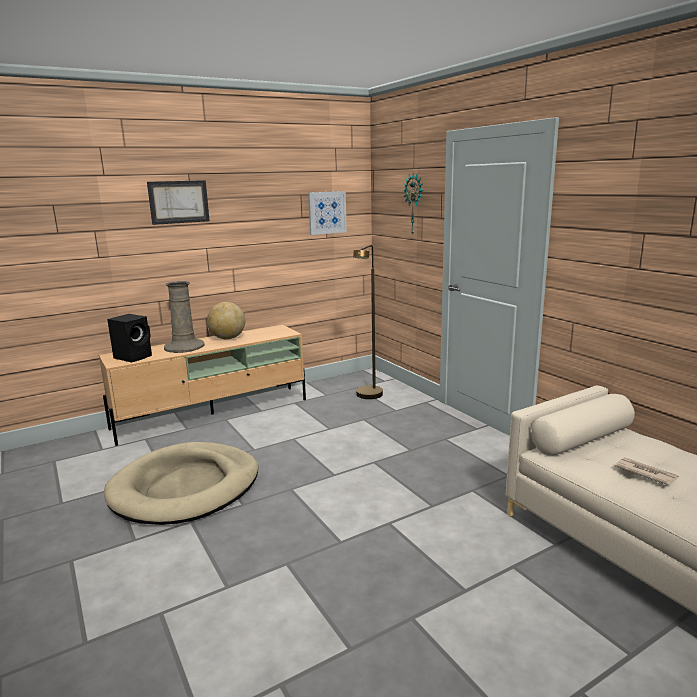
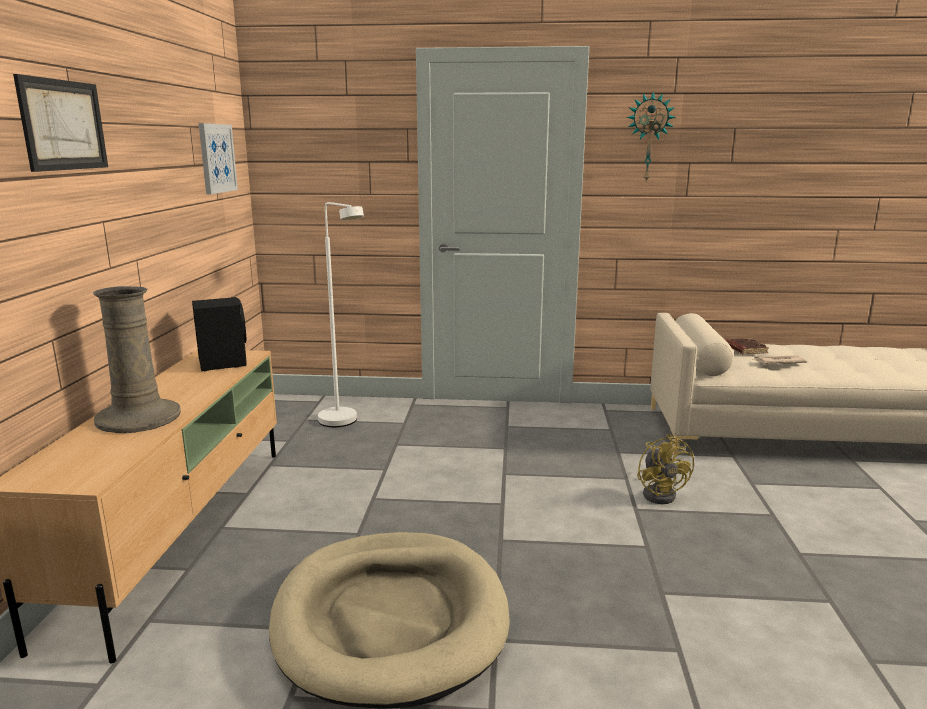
camera: 55 degrees left, 0 degrees up
black speaker [107,314,152,362] -> black speaker moved to [192,297,247,371]
globe [207,302,245,339] -> none
brown floor lamp [353,245,383,399] -> white floor lamp [318,202,364,427]
wall clock [403,173,424,236] -> wall clock moved to [627,91,676,182]
none -> yellow fan [637,434,694,504]
none -> brown book [726,338,769,355]

